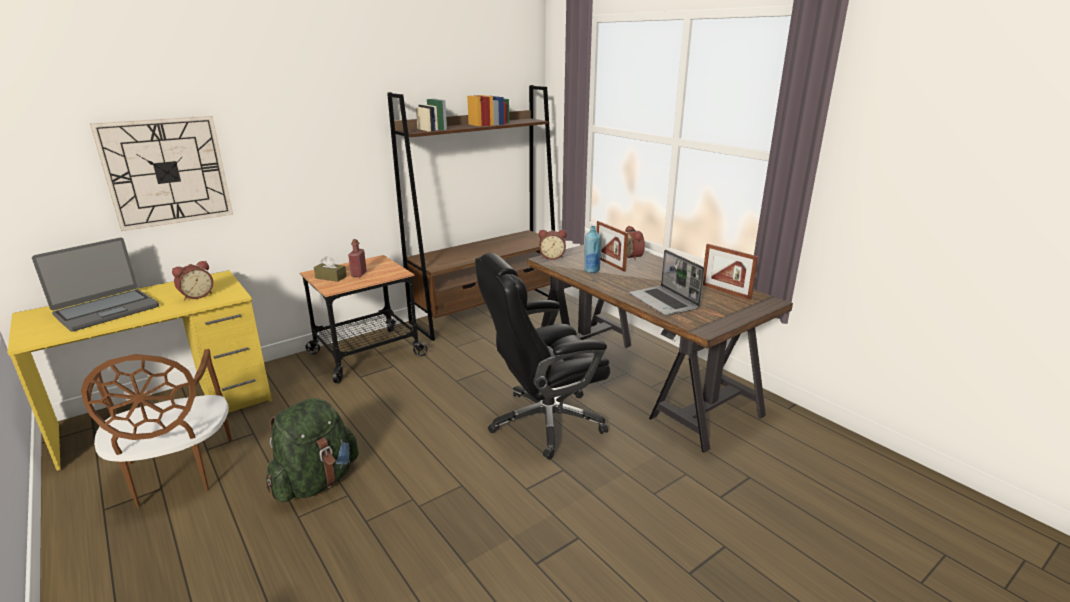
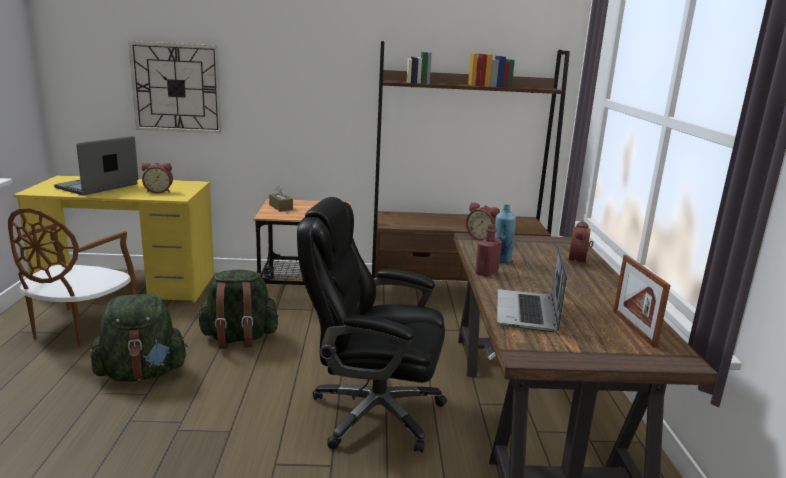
camera: 35 degrees right, 5 degrees down
laptop [32,238,159,332] -> laptop turned 135 degrees clockwise [54,136,138,195]
red bottle [348,239,367,277] -> red bottle moved to [475,224,502,277]
picture frame [596,221,628,272] -> none
none -> green backpack [196,270,278,349]

